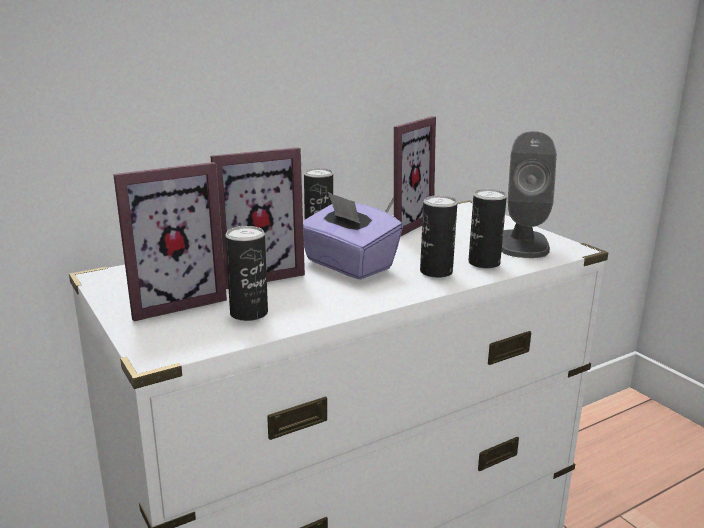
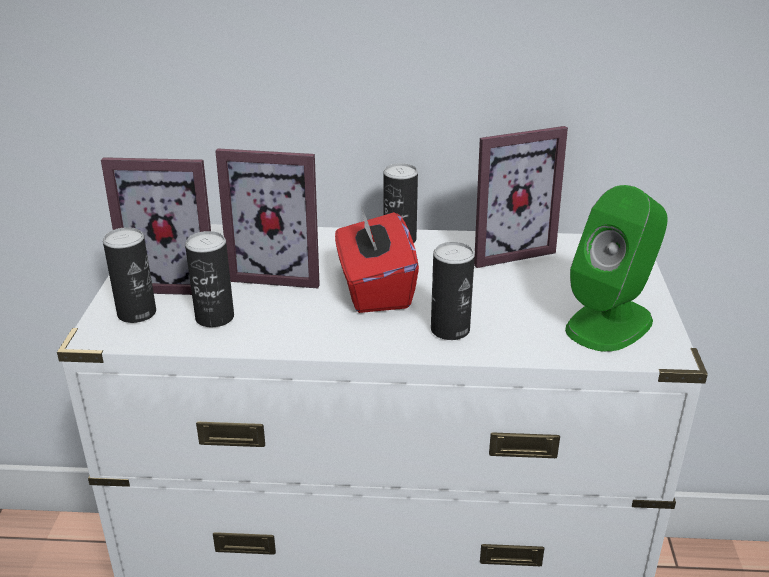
camera: 35 degrees right, 10 degrees up
purple tissue box [303,192,403,280] -> red tissue box [335,205,419,313]
can [468,189,507,269] -> can moved to [103,227,156,323]
grey speaker [501,131,557,258] -> green speaker [565,185,668,352]

